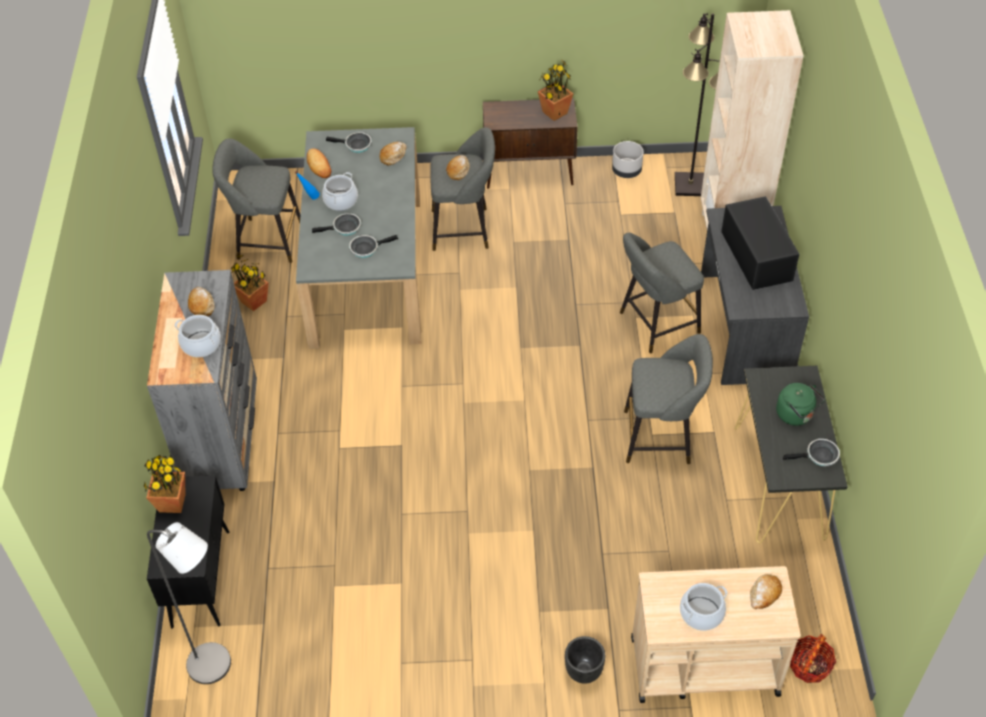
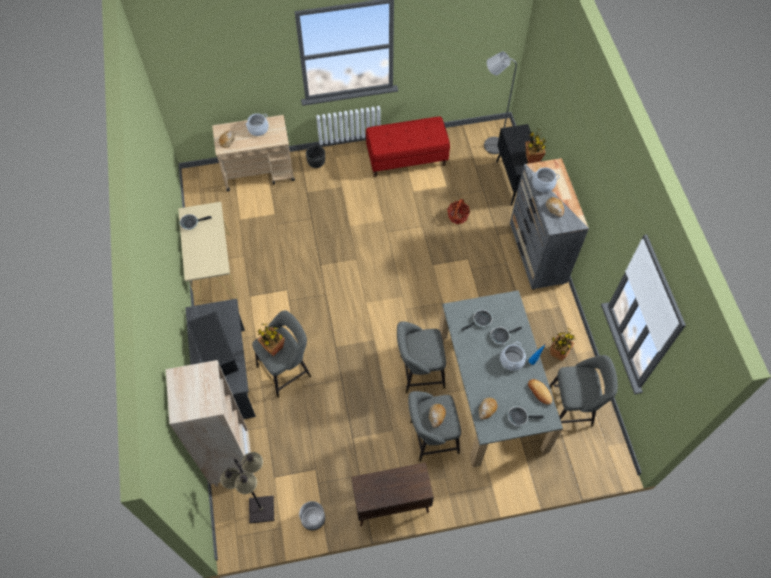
camera: 170 degrees right, 10 degrees up
potted plant [538,59,573,121] -> potted plant moved to [258,324,285,356]
grey stool [624,334,713,464] -> grey stool moved to [397,321,446,393]
black console table [735,366,848,543] -> beige console table [178,202,238,305]
green kettle [776,383,825,426] -> none
basket [790,634,836,683] -> basket moved to [447,199,470,224]
none -> red bench [366,116,450,177]

